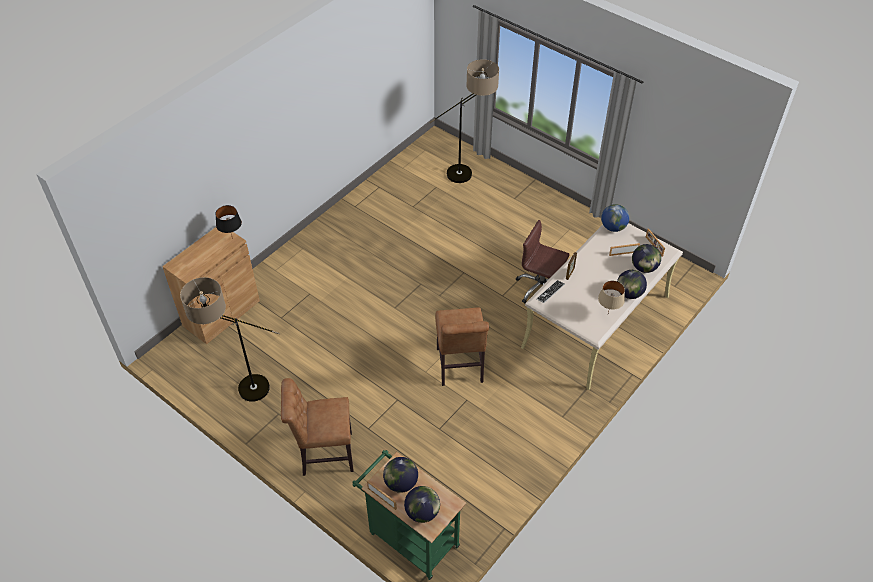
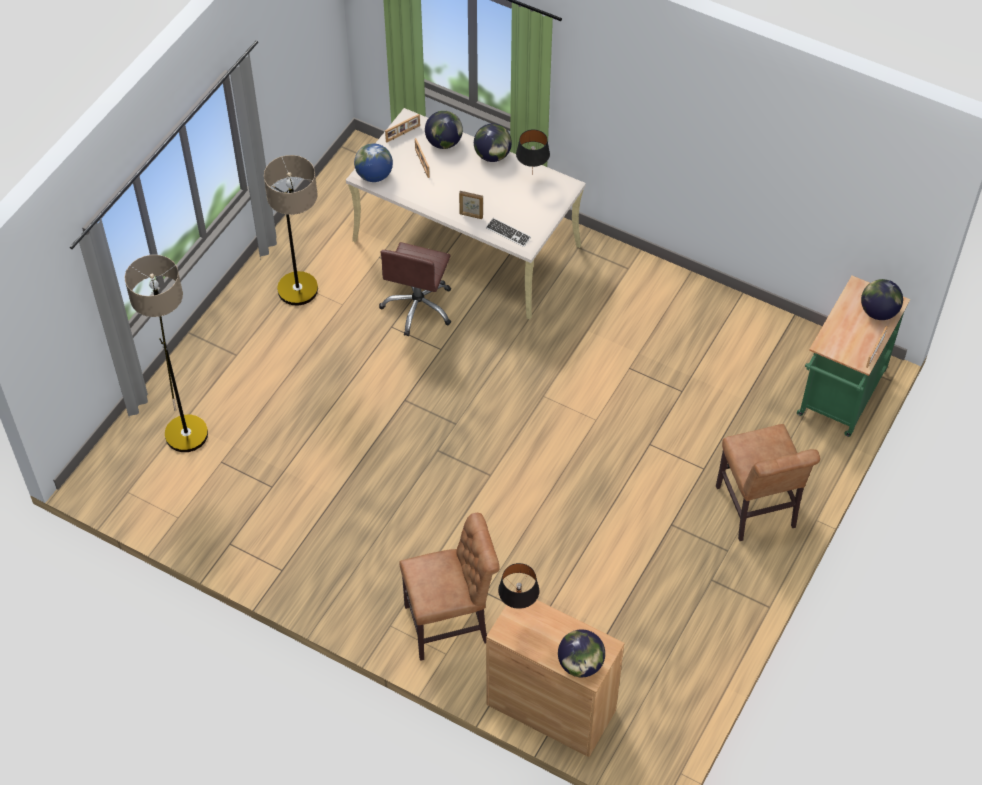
camera: 100 degrees left, 5 degrees up
floor lamp [180,277,280,402] -> floor lamp moved to [264,155,318,306]
globe [383,457,418,493] -> globe moved to [558,629,605,677]
brown chair [435,308,489,386] -> brown chair moved to [399,513,500,661]
beige table lamp [598,281,625,313] -> black table lamp [516,129,550,175]

